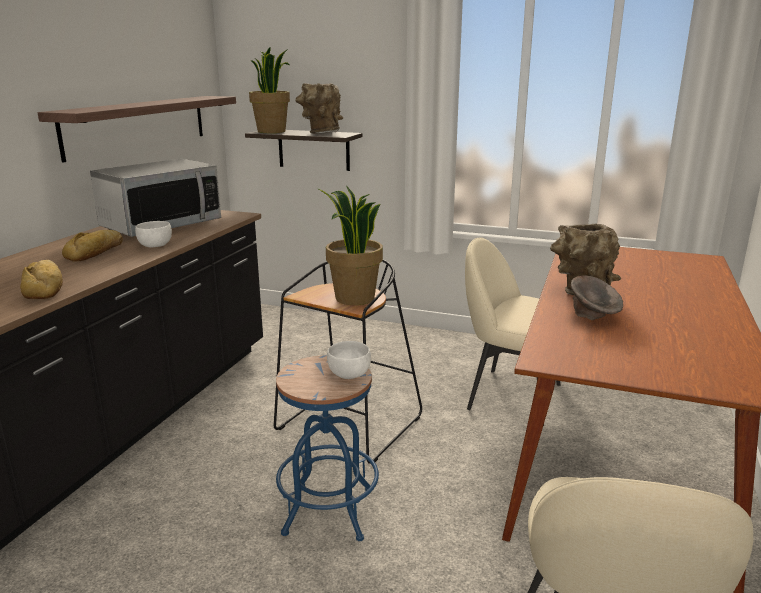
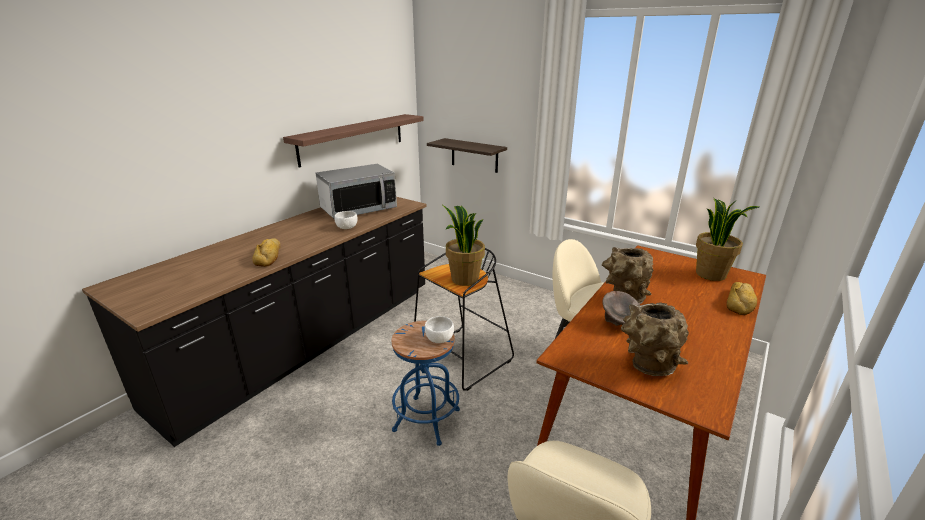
camera: 15 degrees right, 5 degrees up
bread [62,230,123,262] -> bread moved to [726,282,757,315]
potted plant [249,47,290,133] -> potted plant moved to [696,198,759,281]
brown vase [295,83,343,134] -> brown vase moved to [621,302,689,376]

